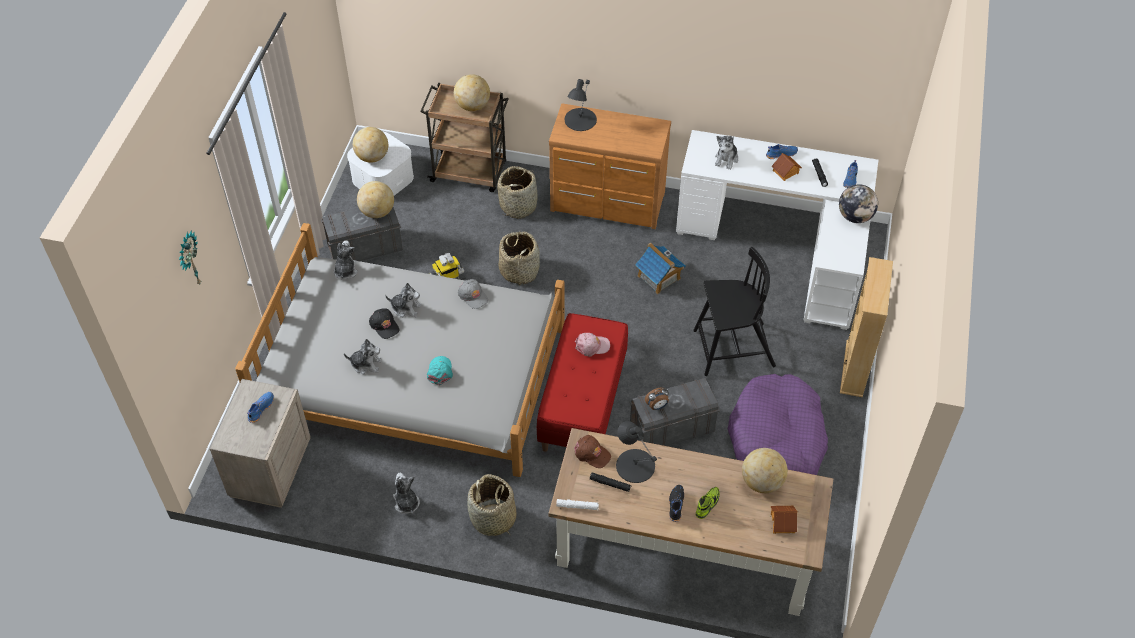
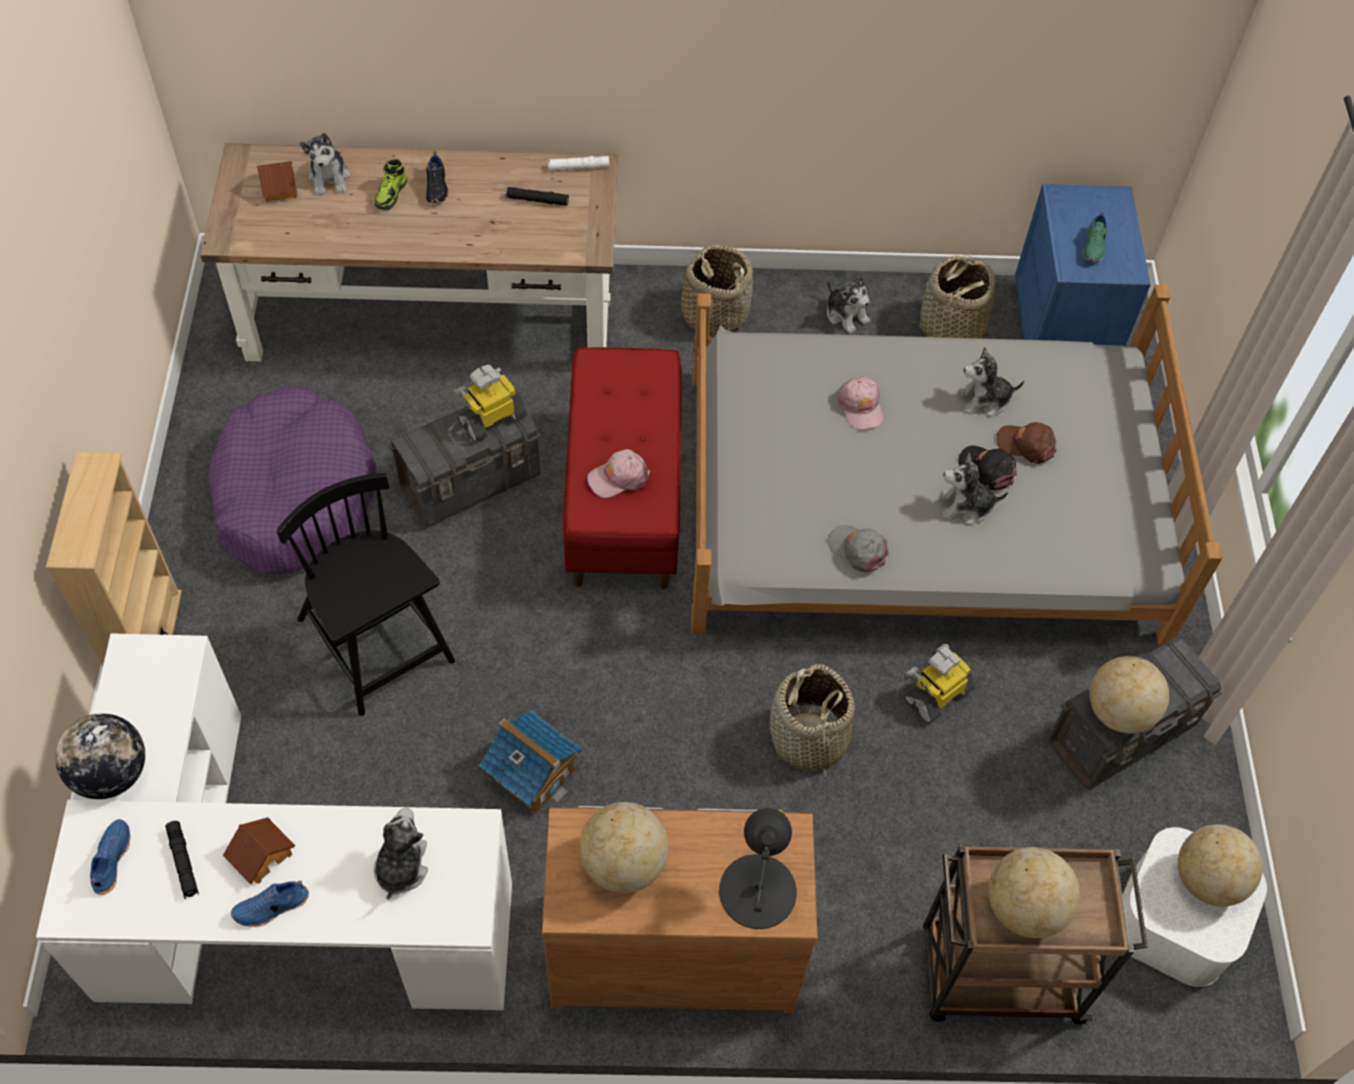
camera: 165 degrees right, 5 degrees up
wall clock [179,231,201,284] -> none
beige nightstand [210,379,311,508] -> blue nightstand [1015,184,1151,346]
blue shoe [247,392,274,423] -> green shoe [1082,211,1107,262]
plush toy [334,241,358,280] -> plush toy moved to [299,133,350,195]
turquoise cap [427,356,453,386] -> pink cap [837,377,883,430]
basket [497,166,538,219] -> basket moved to [920,255,995,338]
brown cap [574,435,611,468] -> brown cap moved to [997,422,1057,464]
black table lamp [616,421,657,483] -> none
alarm clock [645,388,669,410] -> toy robot [454,364,527,442]
black chair [693,247,776,376] -> black chair turned 75 degrees clockwise [277,473,455,716]
globe [742,448,788,493] -> globe moved to [579,802,669,893]

